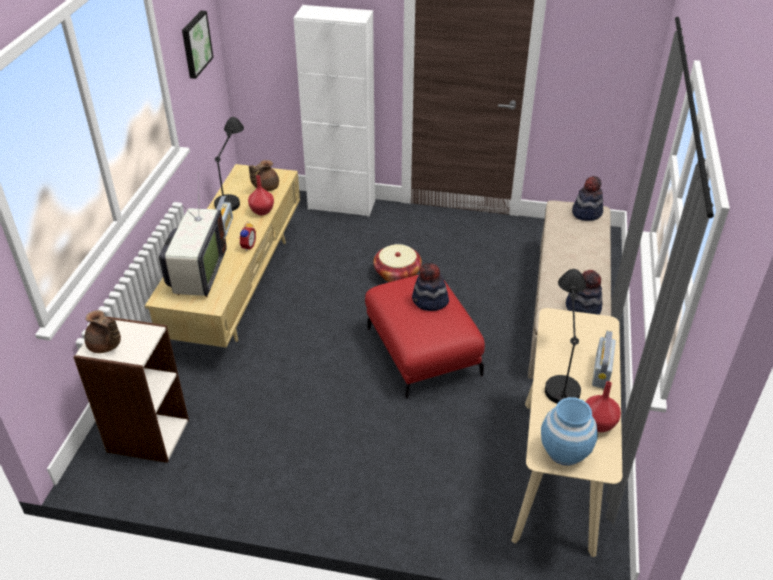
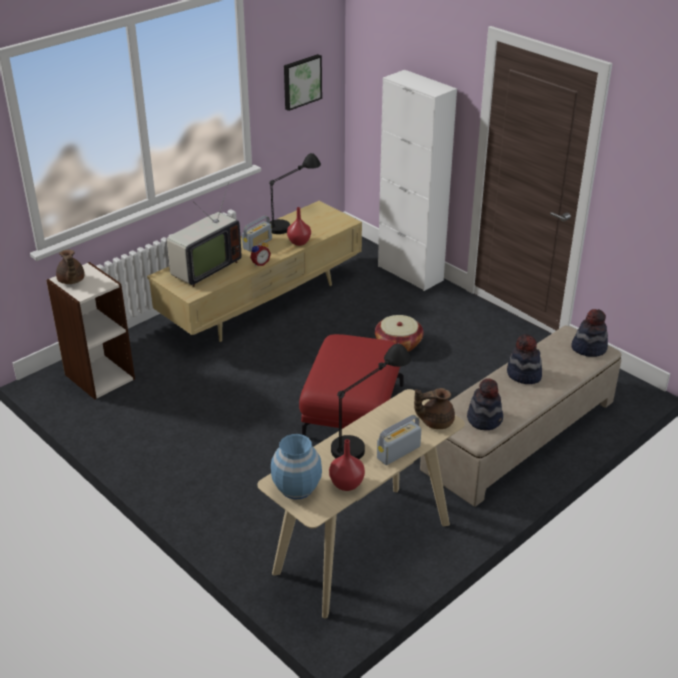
camera: 35 degrees right, 5 degrees down
brown teapot [249,160,279,191] -> brown teapot moved to [414,388,455,429]
hat [412,263,449,311] -> hat moved to [507,334,542,384]

